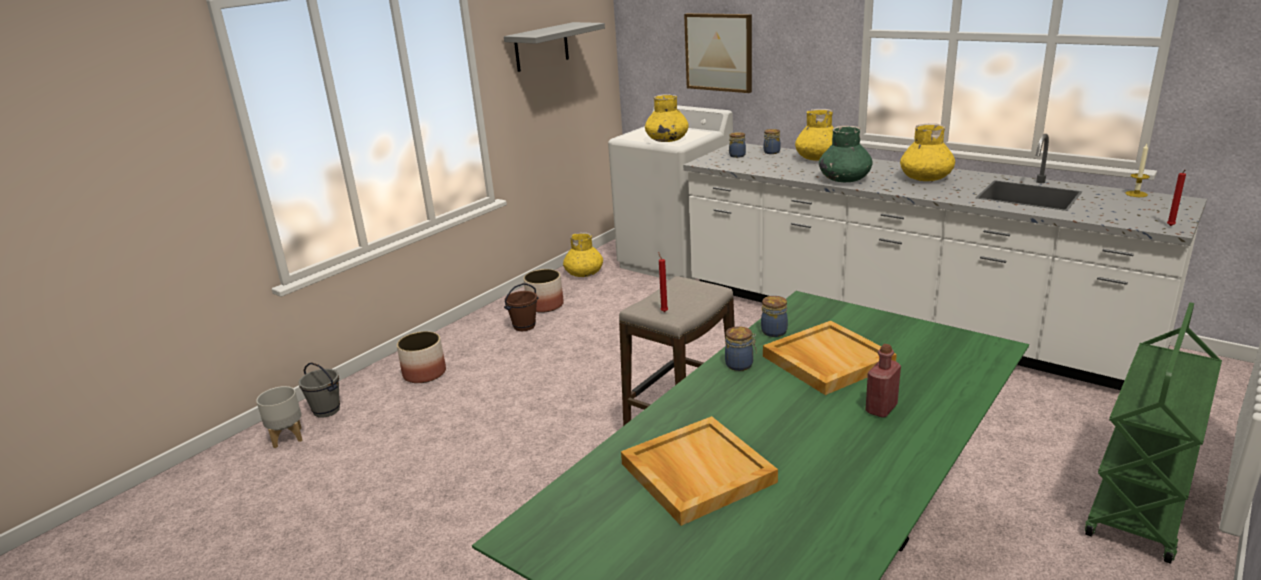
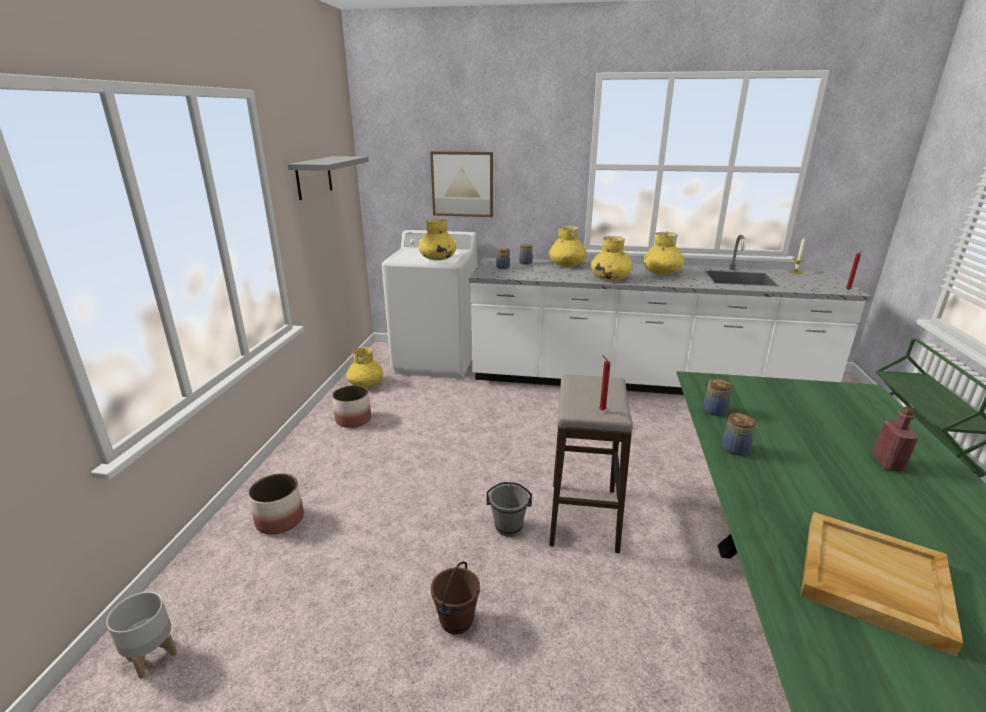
camera: 30 degrees left, 0 degrees up
grey bucket [299,362,340,418] -> grey bucket moved to [486,482,532,537]
brown bucket [504,283,539,331] -> brown bucket moved to [431,561,480,635]
beige tray [763,321,897,395] -> none
green vase [819,126,872,182] -> yellow vase [591,236,632,281]

